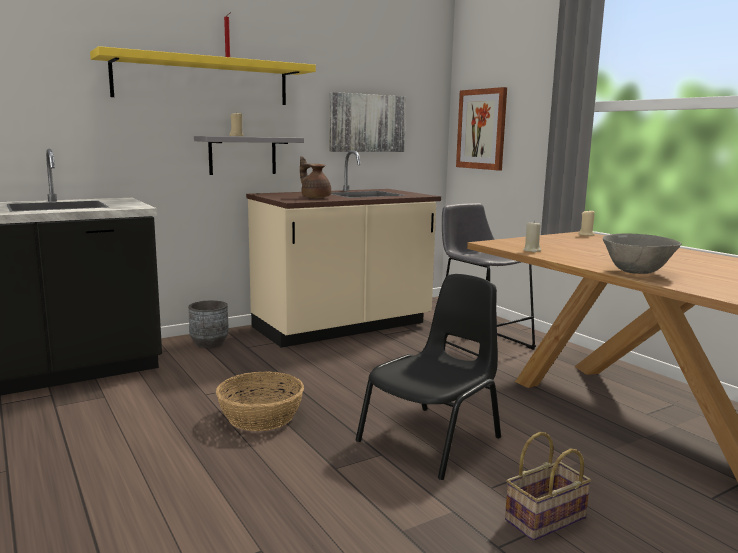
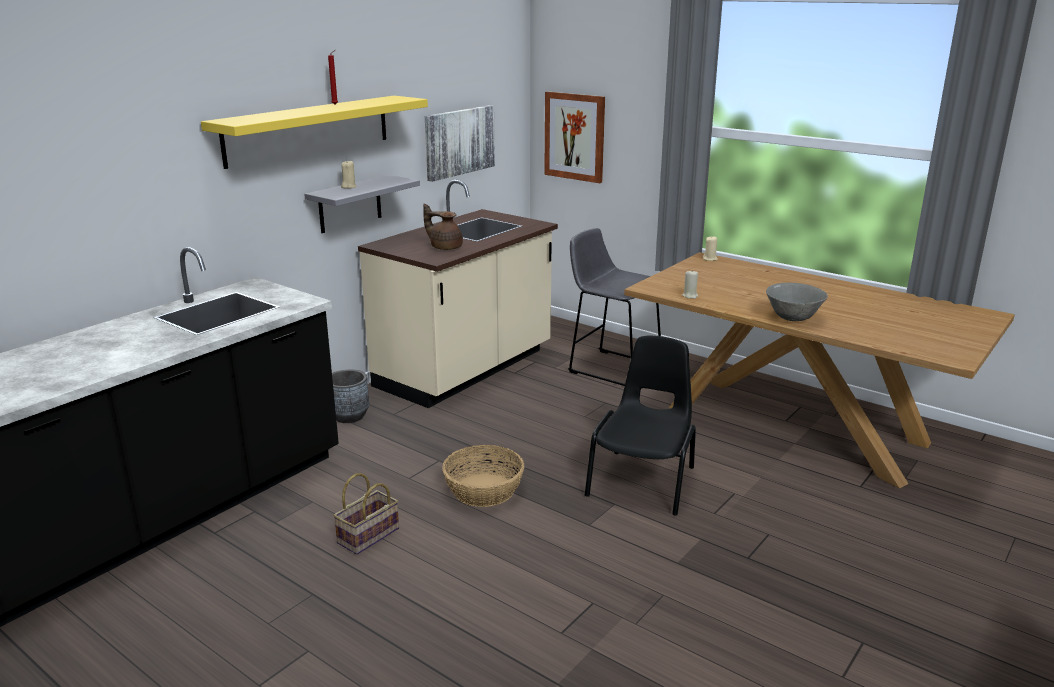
camera: 20 degrees left, 10 degrees up
basket [505,432,591,541] -> basket moved to [333,473,399,555]

